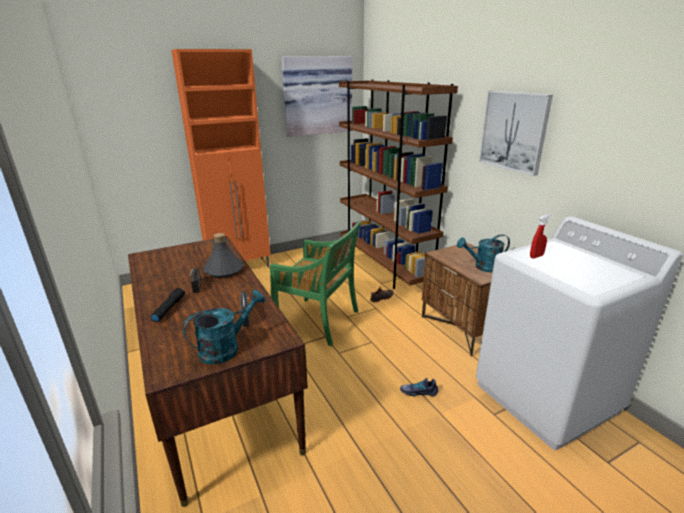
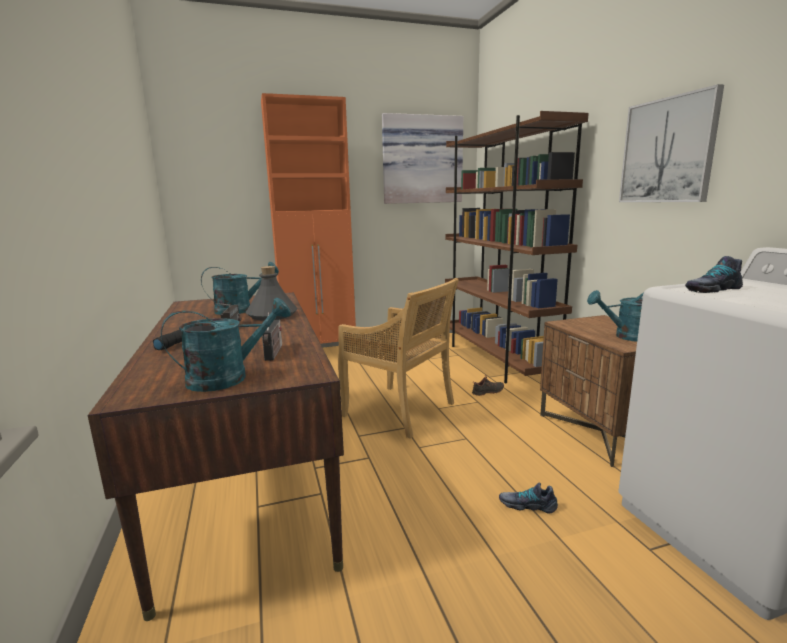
camera: 10 degrees right, 10 degrees down
green chair [270,221,361,346] -> beige chair [338,278,459,439]
red spray bottle [530,215,550,258] -> shoe [685,256,743,293]
none -> turquoise watering can [201,262,279,315]

